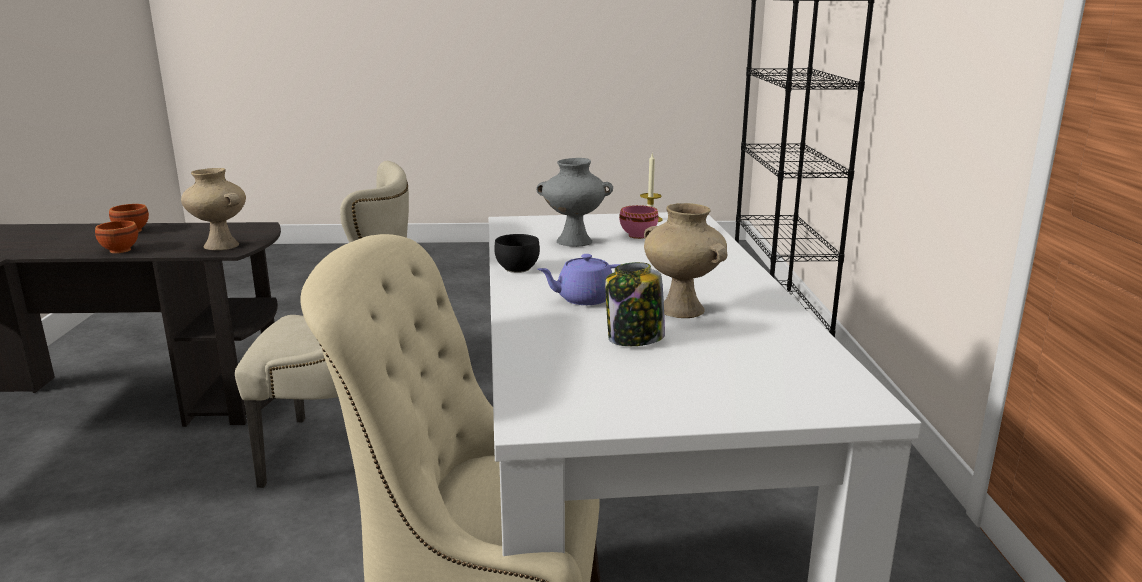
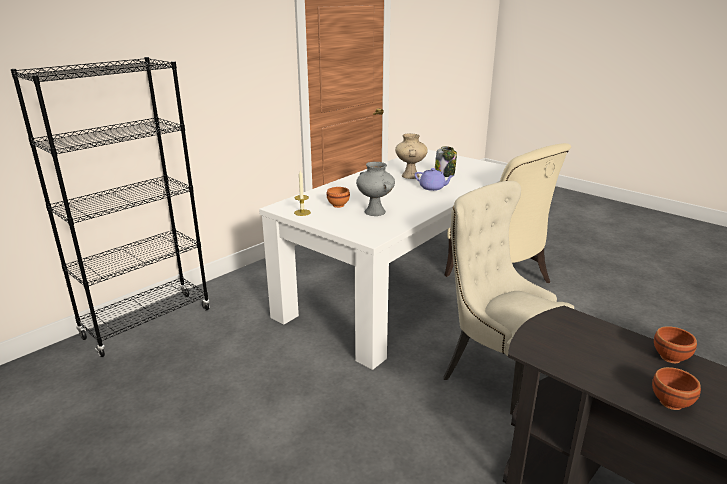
camera: 135 degrees left, 5 degrees up
beige vase [181,168,246,250] -> none
black bowl [494,234,540,273] -> none
pink bowl [619,205,658,239] -> orange bowl [326,187,350,208]

